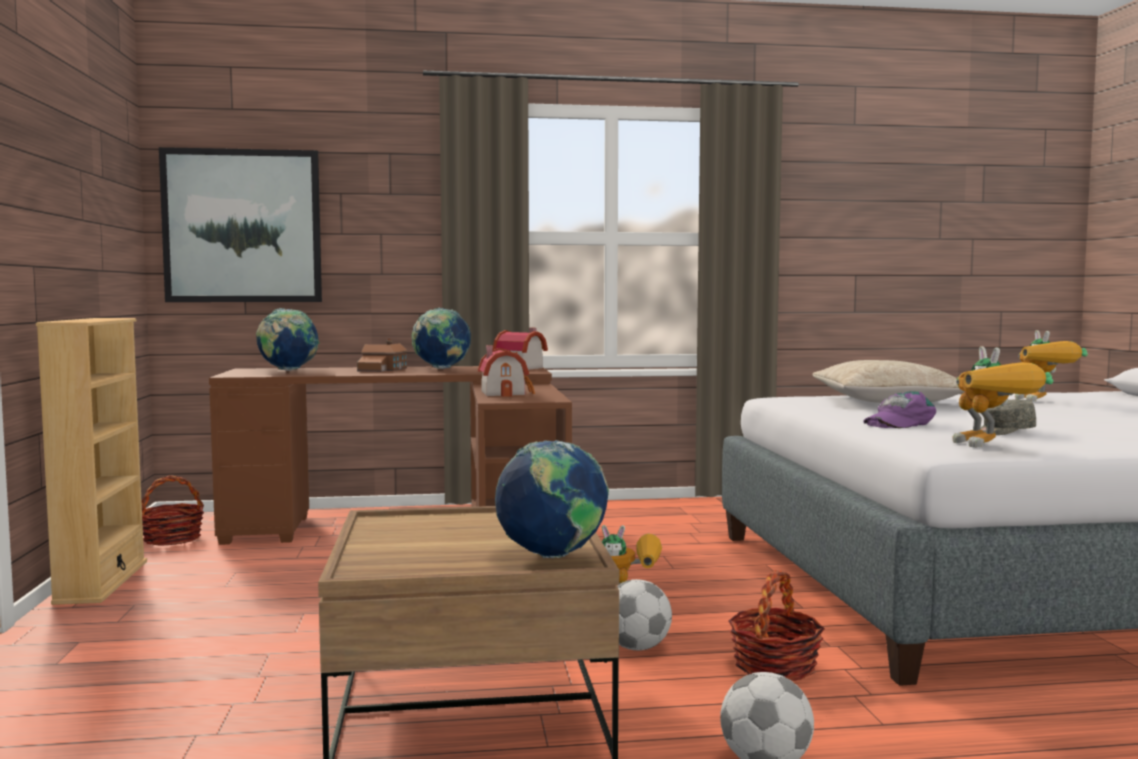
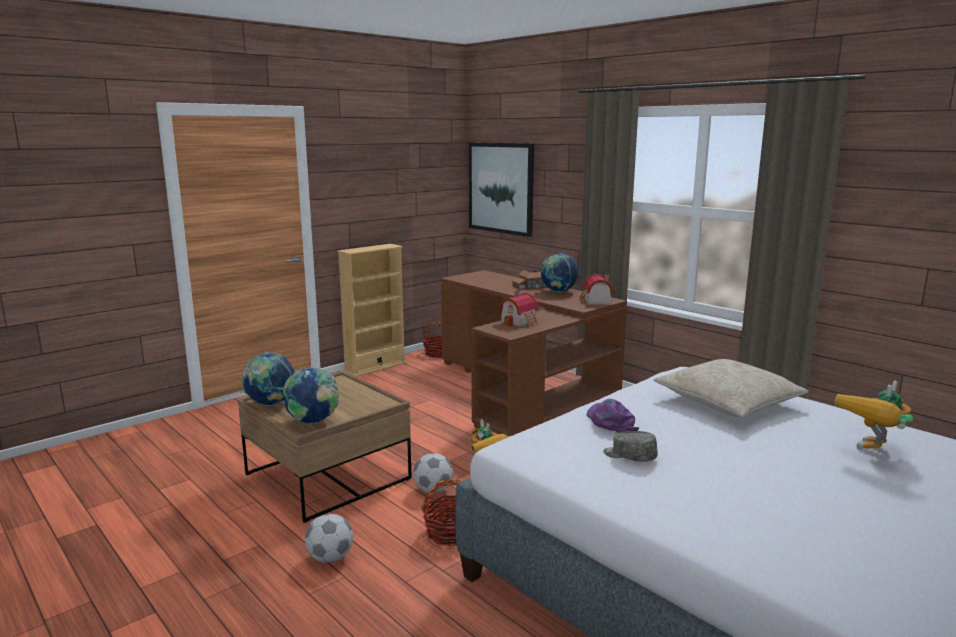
camera: 55 degrees right, 10 degrees up
globe [256,308,320,371] -> globe moved to [241,352,295,406]
purple cap [863,391,936,428] -> purple cap turned 60 degrees clockwise [586,399,639,433]
toy robot [952,346,1053,448] -> none

